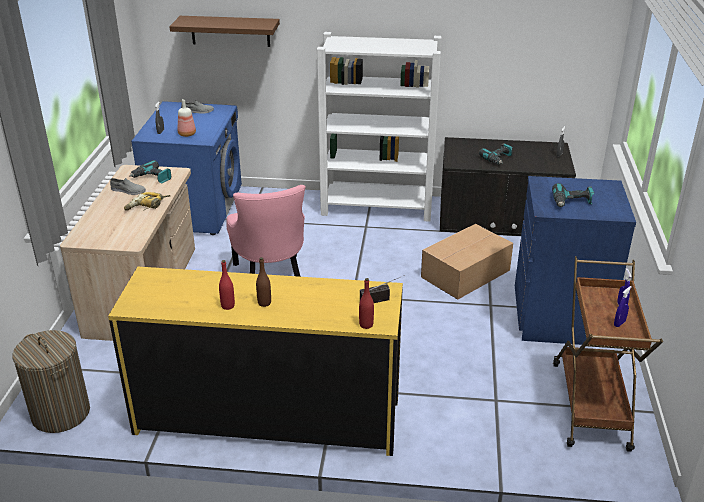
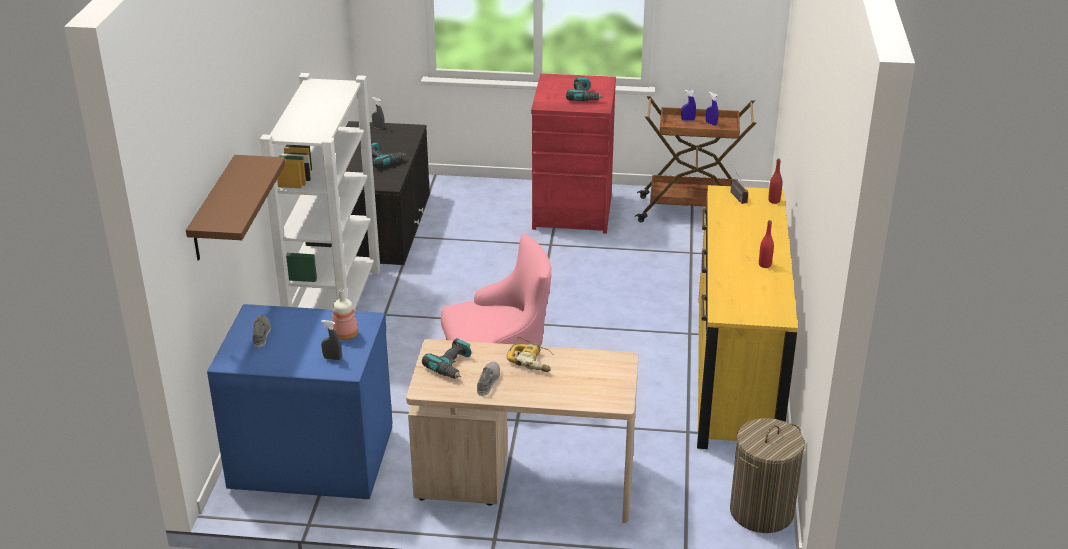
camera: 90 degrees left, 0 degrees up
brown bottle [256,257,271,307] -> none
cardboard box [421,224,513,300] -> none
blue dresser [515,176,636,345] -> red dresser [531,73,616,234]

